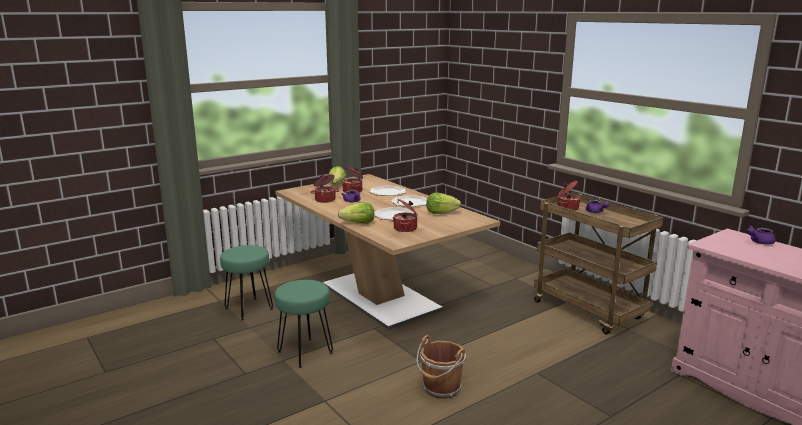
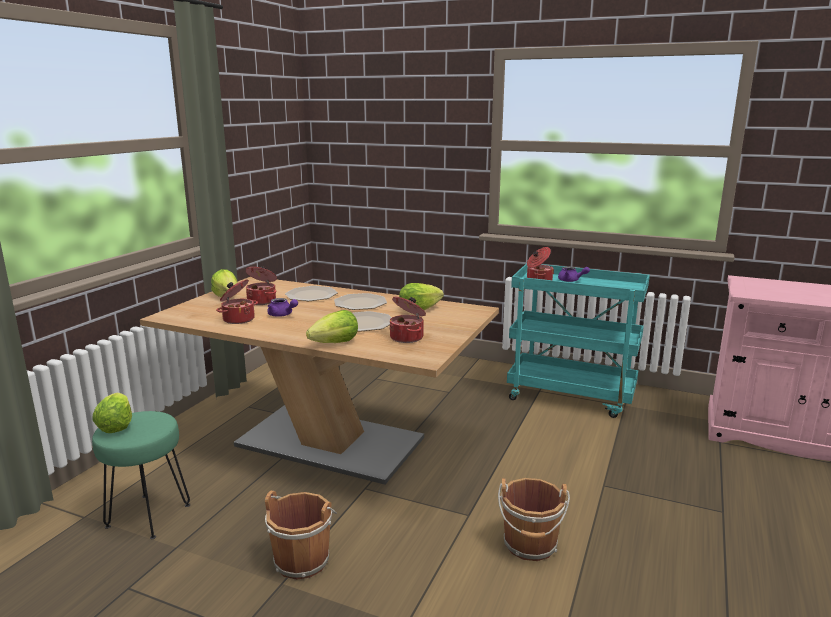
camera: 30 degrees left, 0 degrees up
green stool [274,280,333,368] -> brown bucket [265,491,337,580]
brown cart [534,192,663,334] -> turquoise cart [507,263,650,418]
purple teapot [747,225,776,245] -> none
none -> lettuce [92,393,132,433]

